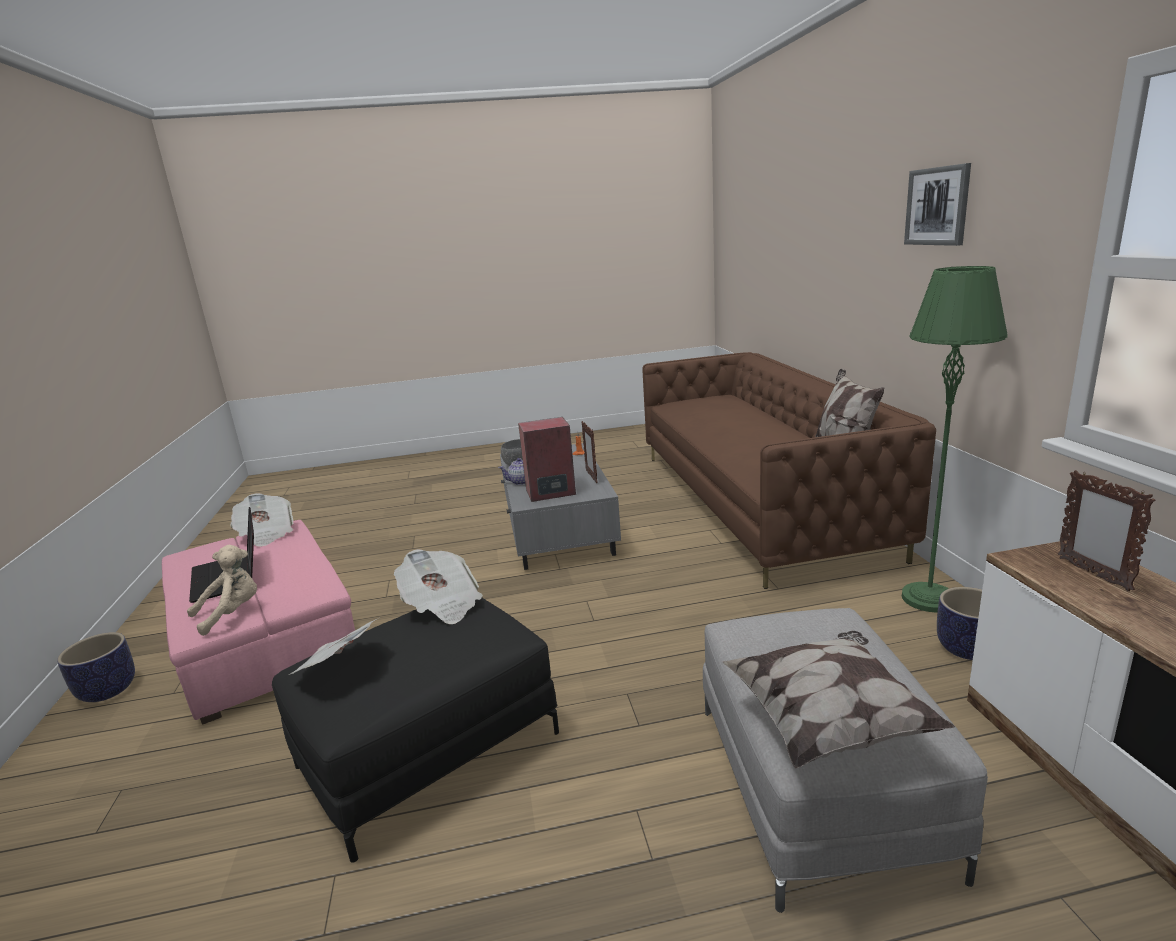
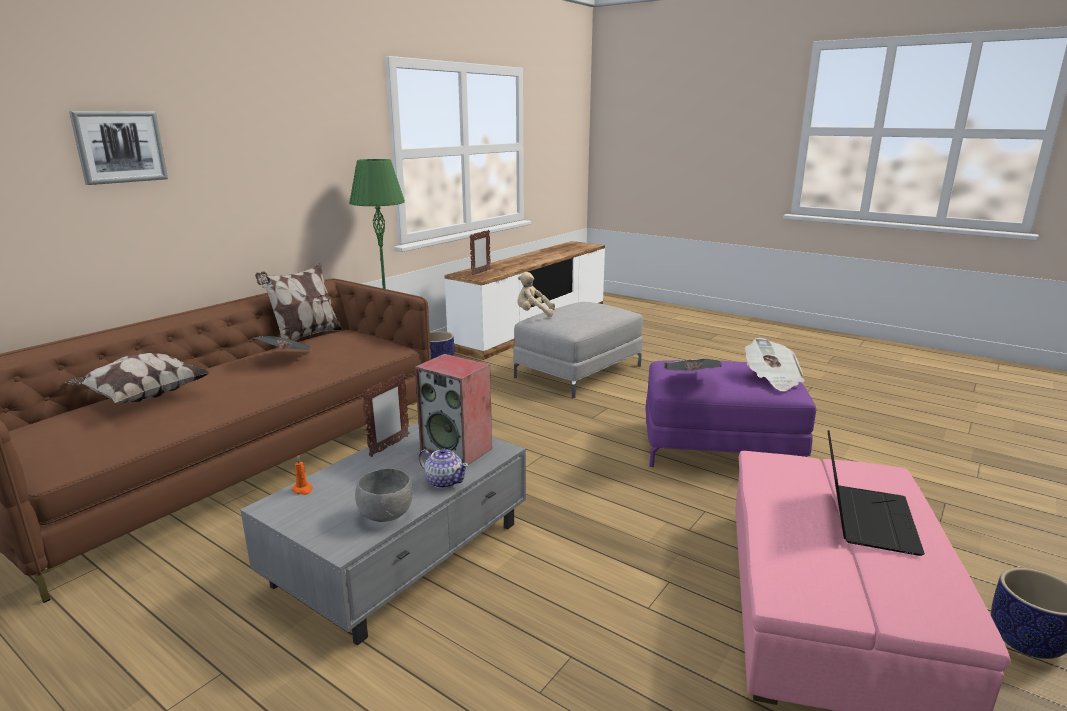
camera: 135 degrees left, 0 degrees up
beige plush toy [187,545,257,636] -> beige plush toy moved to [517,272,555,317]
newspaper [230,493,293,547] -> newspaper moved to [252,336,312,350]
black ottoman [272,598,559,863] -> purple ottoman [646,360,816,467]
pillow [722,631,955,768] -> pillow moved to [65,353,210,403]
picture [904,163,971,246] -> picture moved to [69,111,168,185]

